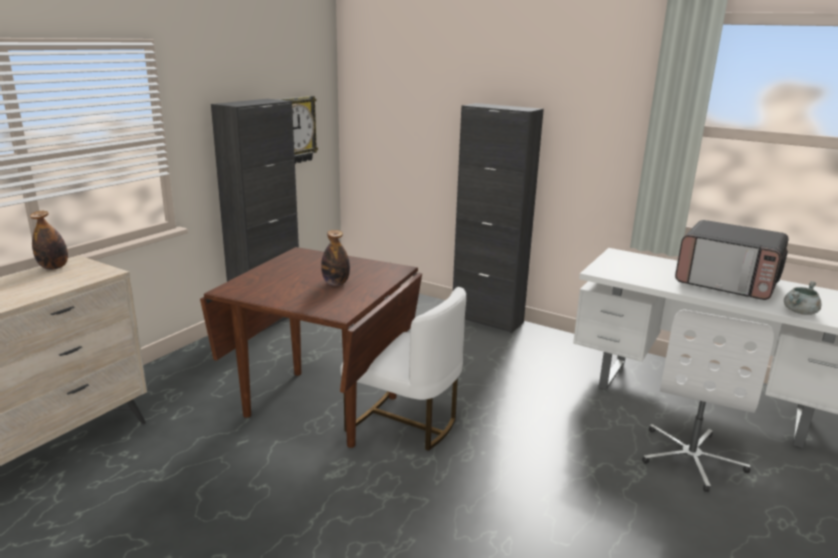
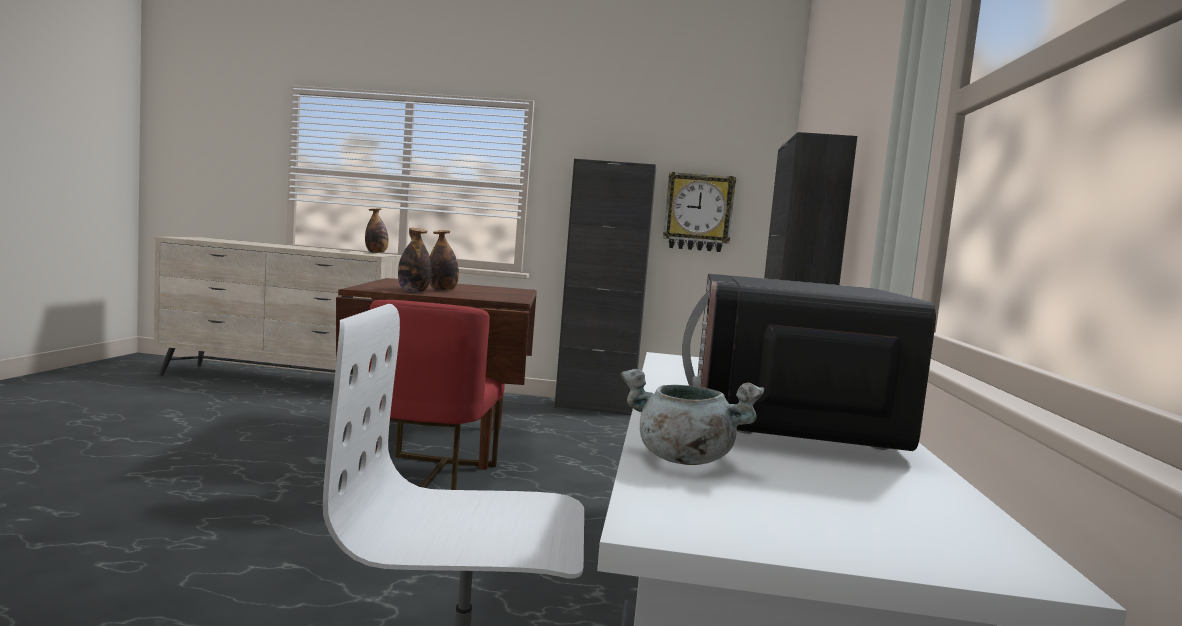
camera: 65 degrees right, 15 degrees down
white chair [340,287,466,451] -> red chair [369,300,504,490]
none -> bottle [398,228,432,292]

